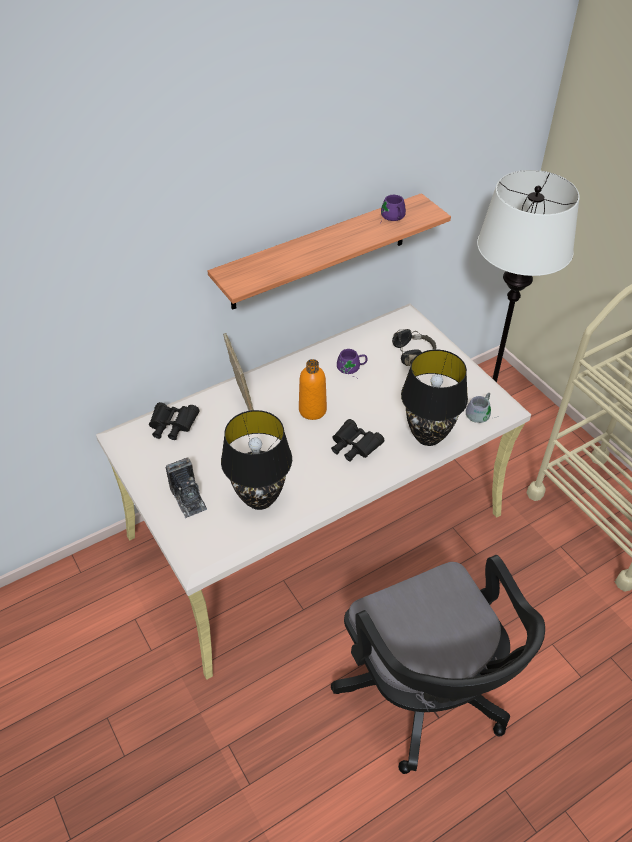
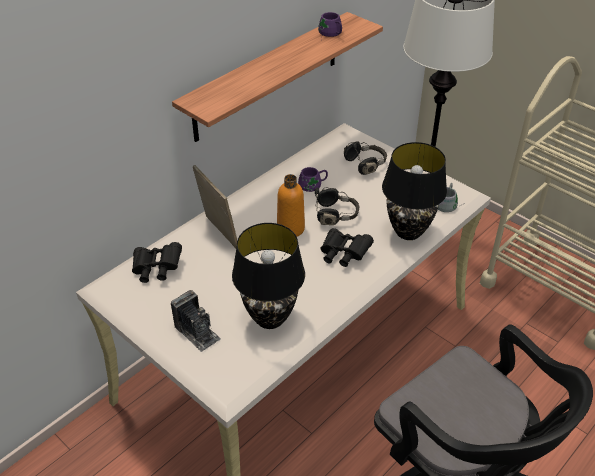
camera: 15 degrees left, 5 degrees down
none -> black headphones [315,187,360,225]

